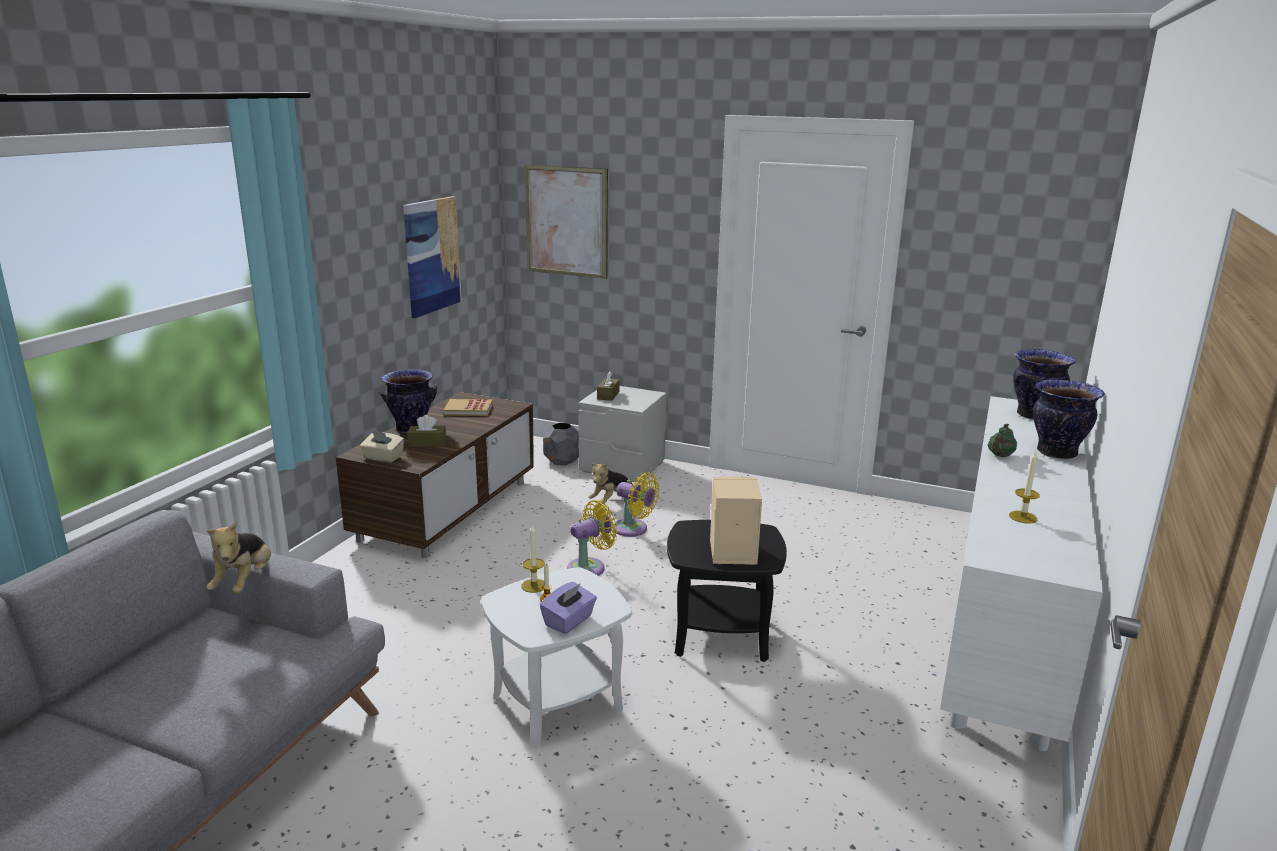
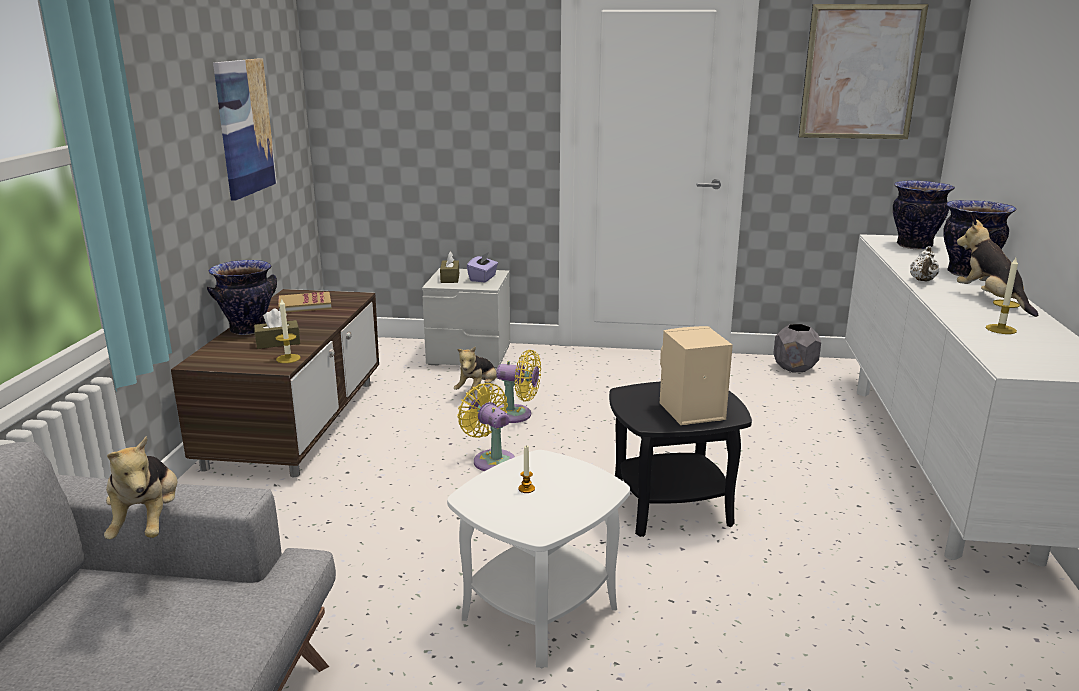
camera: 15 degrees left, 0 degrees up
beige tissue box [360,431,404,463] -> none
candle [521,524,545,593] -> candle moved to [276,298,301,363]
picture [525,164,608,279] -> picture moved to [799,4,928,139]
purple tissue box [540,582,597,634] -> purple tissue box moved to [467,252,498,283]
grey planter [543,423,579,466] -> grey planter moved to [773,324,821,372]
yellow fan [567,500,618,576] -> yellow fan turned 75 degrees counterclockwise [457,383,515,471]
green teapot [988,424,1017,457] -> white teapot [910,246,939,282]
none -> plush toy [957,219,1038,317]

